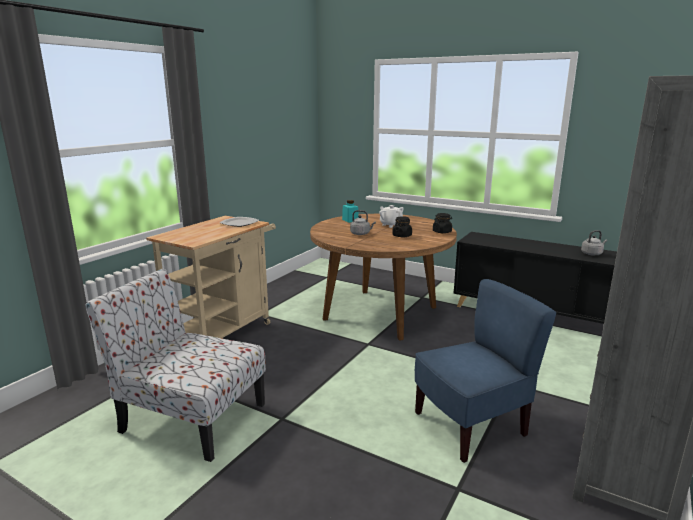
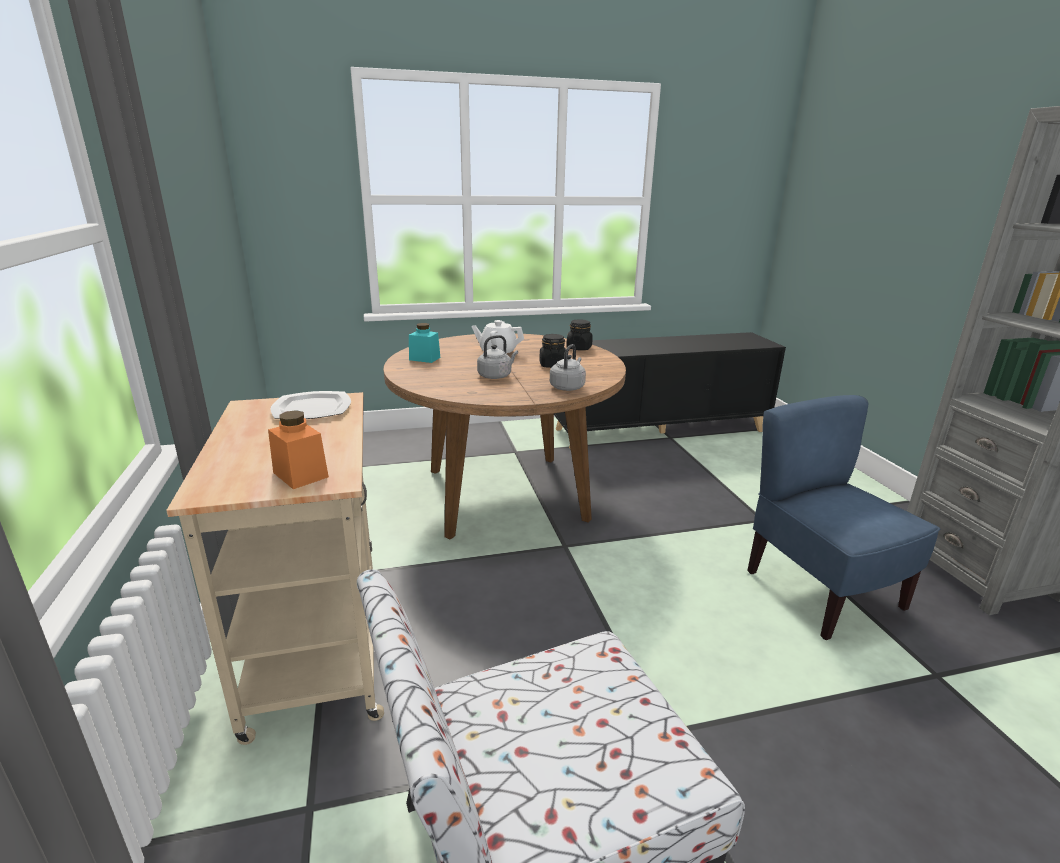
camera: 45 degrees left, 5 degrees up
blue chair [415,279,556,463] -> blue chair turned 45 degrees counterclockwise [747,395,941,640]
grey kettle [581,230,607,255] -> grey kettle moved to [550,344,586,391]
none -> orange jar [268,410,329,489]

